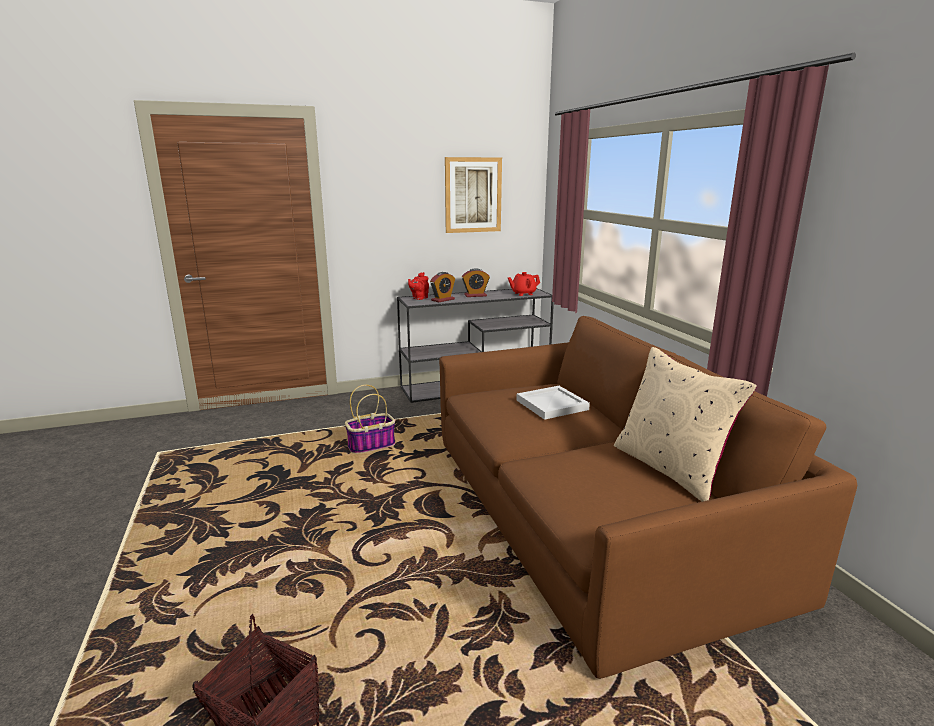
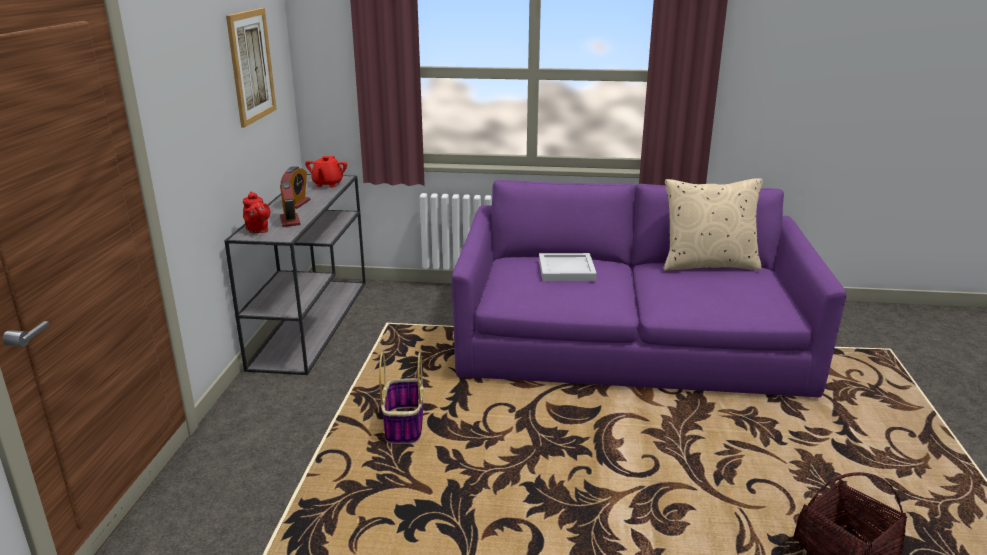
camera: 65 degrees left, 5 degrees up
brown sofa [439,316,857,679] -> purple sofa [451,180,846,398]

